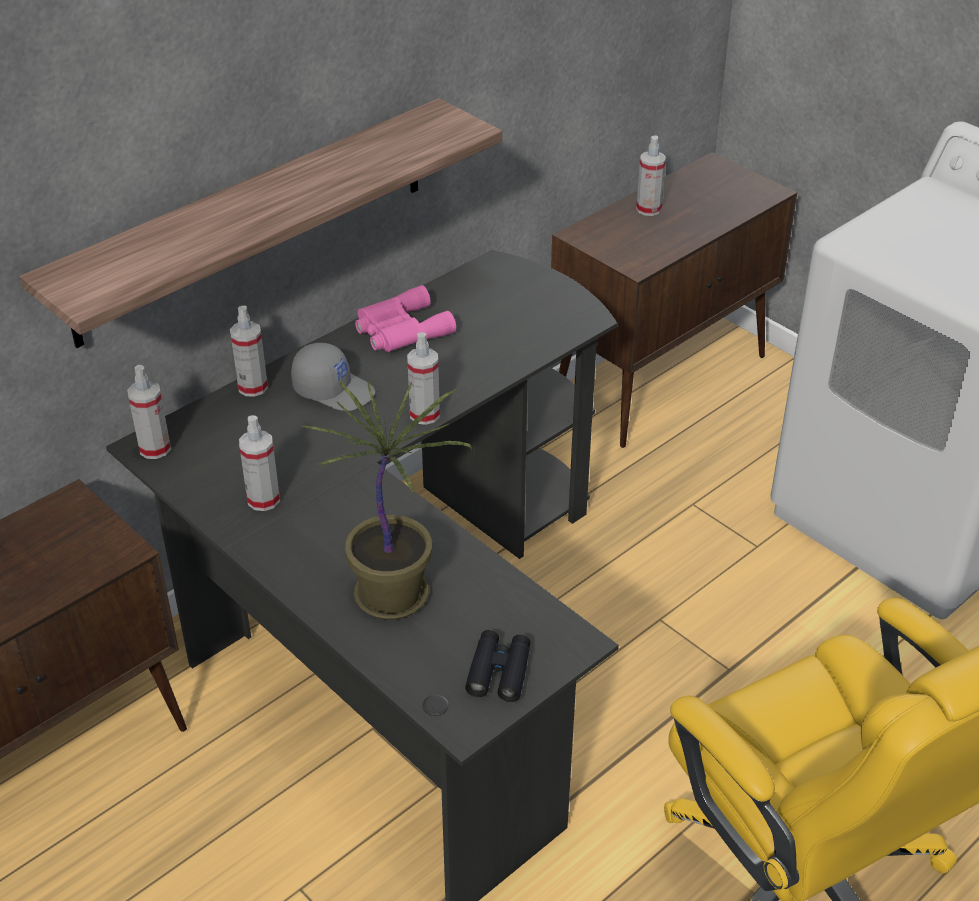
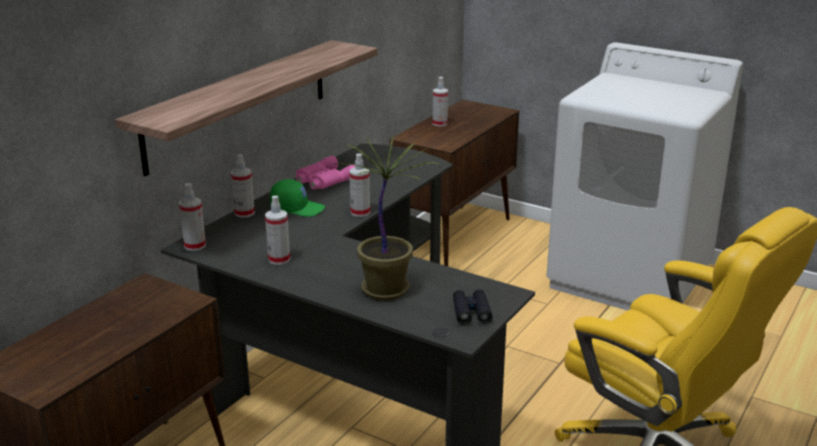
camera: 15 degrees left, 15 degrees down
grey cap [291,343,375,411] -> green cap [270,179,325,217]

